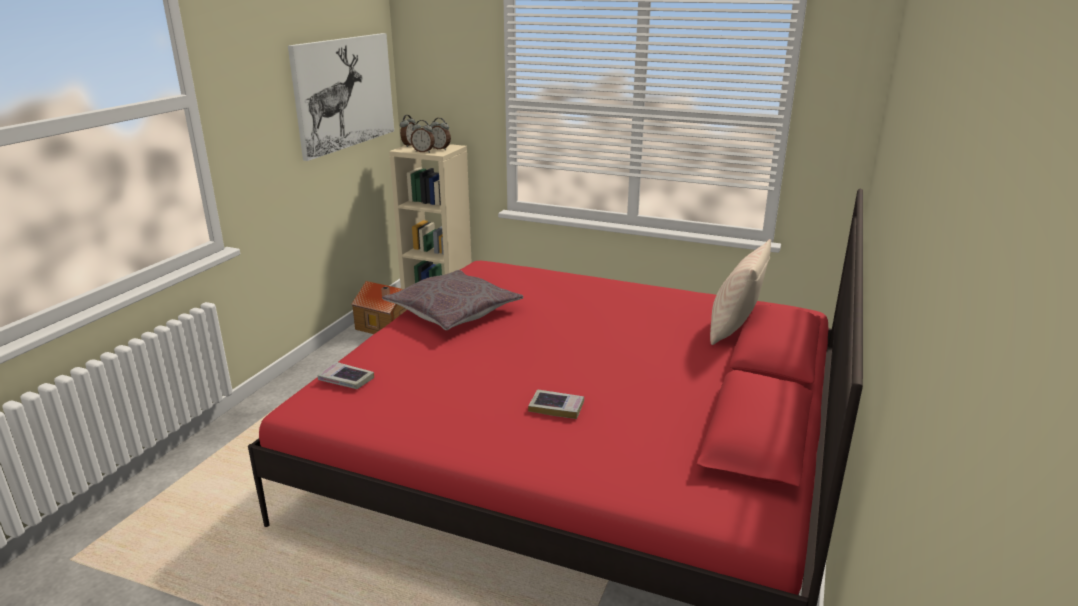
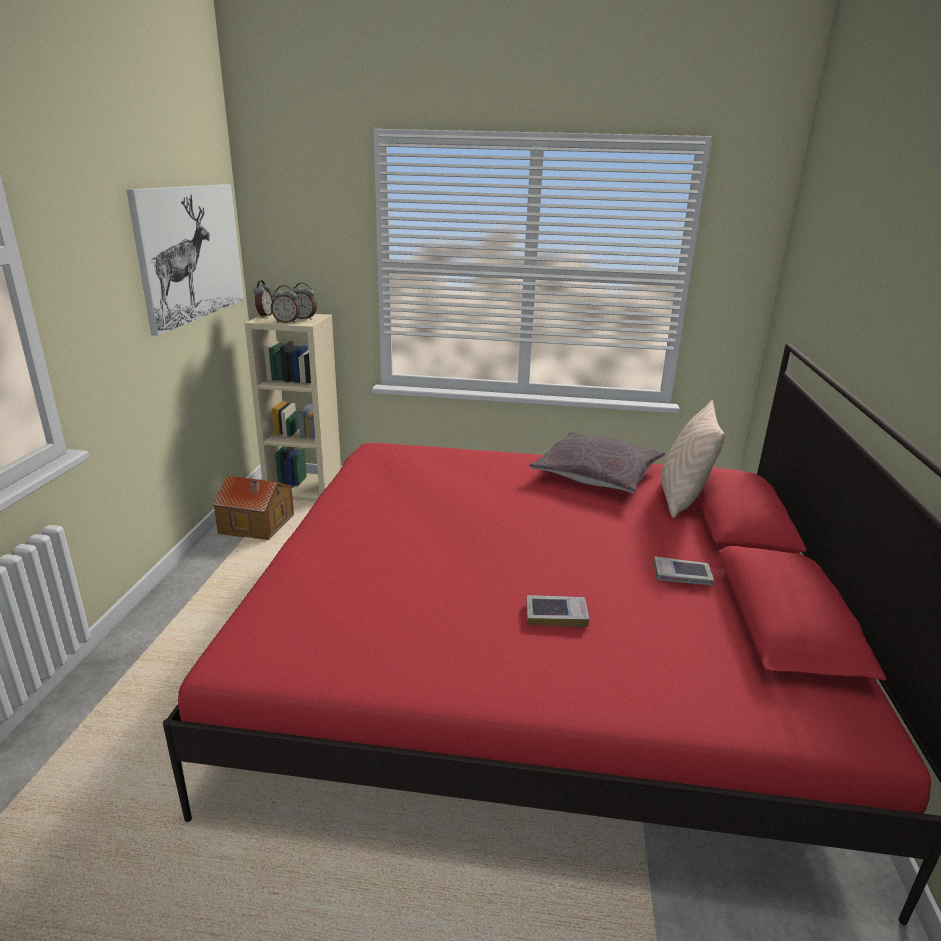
camera: 15 degrees left, 0 degrees up
book [318,362,374,389] -> book moved to [654,556,714,586]
grey pillow [382,270,523,330] -> grey pillow moved to [530,432,666,493]

